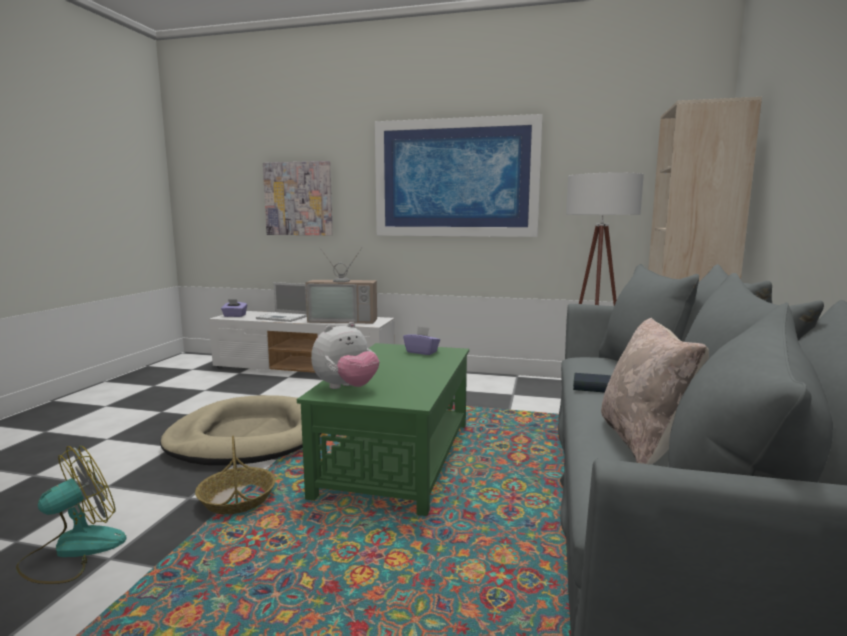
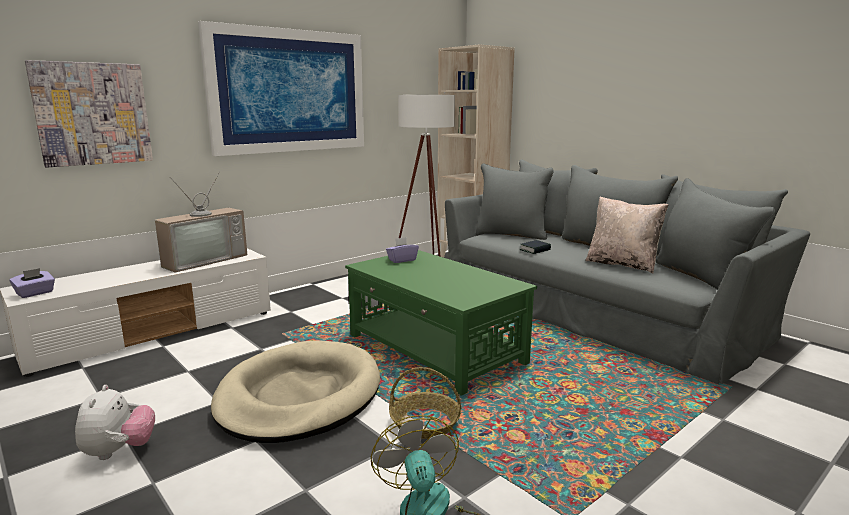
camera: 55 degrees left, 5 degrees up
laptop [256,282,307,322] -> none
plush toy [311,322,379,389] -> plush toy moved to [75,385,155,460]

